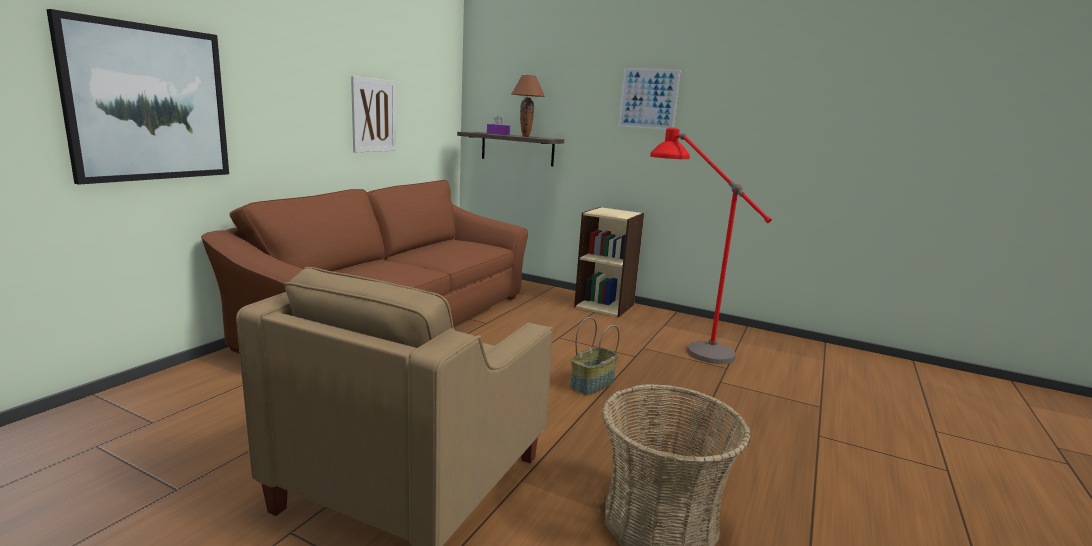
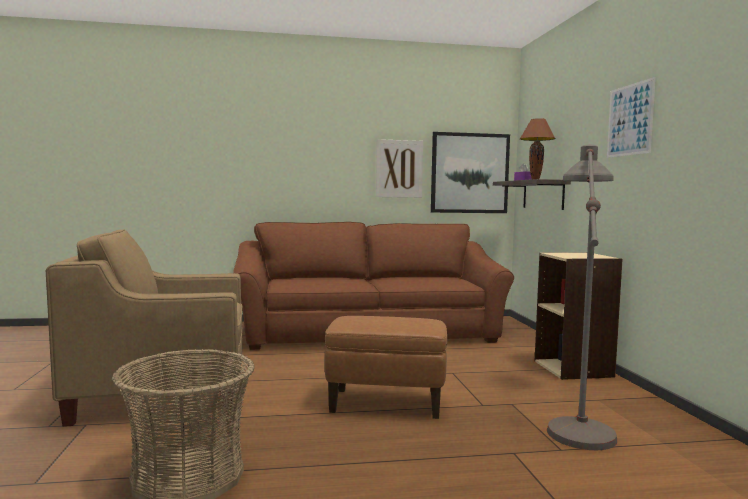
camera: 55 degrees right, 10 degrees down
picture [46,9,229,185] -> picture moved to [431,132,510,213]
basket [570,317,620,395] -> brown ottoman [325,316,447,419]
red floor lamp [650,128,772,364] -> grey floor lamp [547,144,617,450]

